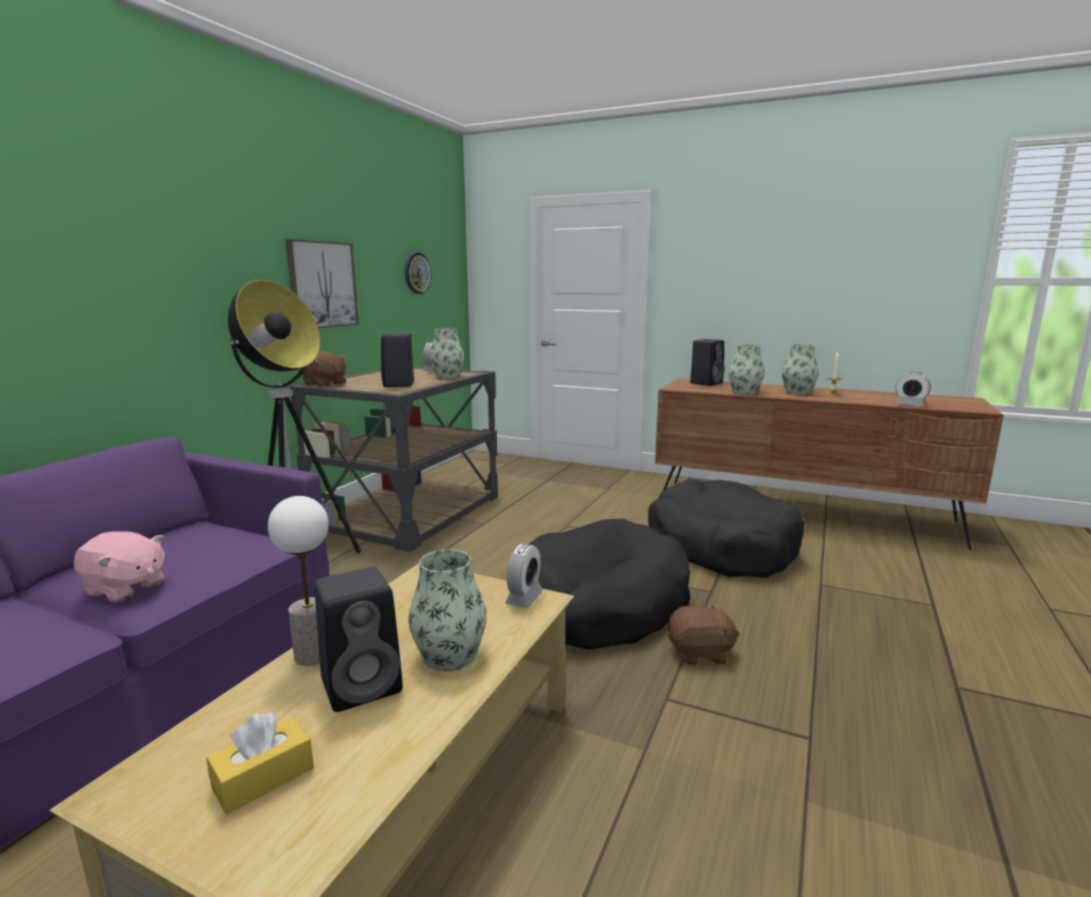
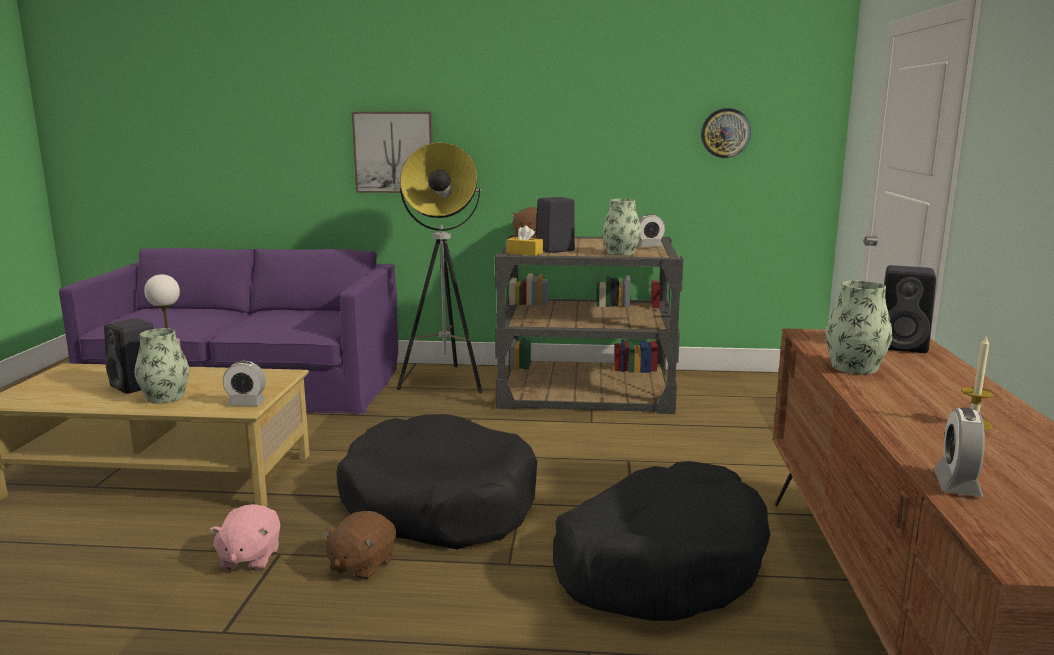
camera: 70 degrees right, 0 degrees up
pink plush toy [74,531,165,602] -> pink plush toy moved to [209,504,280,570]
yellow tissue box [206,713,314,815] -> yellow tissue box moved to [507,225,543,256]
picture [286,239,359,328] -> picture moved to [352,112,433,193]
brown plush toy [667,604,740,665] -> brown plush toy turned 45 degrees clockwise [323,511,396,580]
vase [782,344,819,395] -> none

